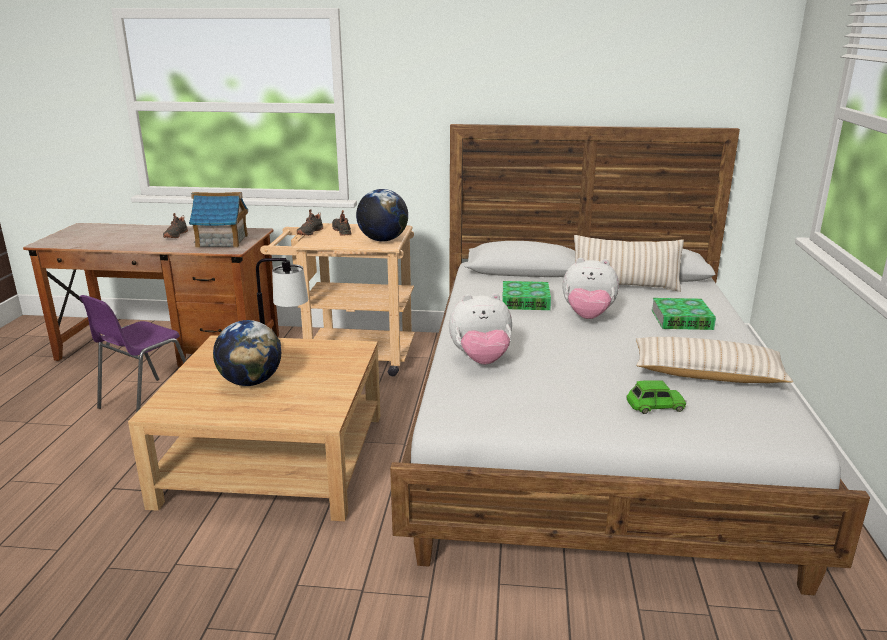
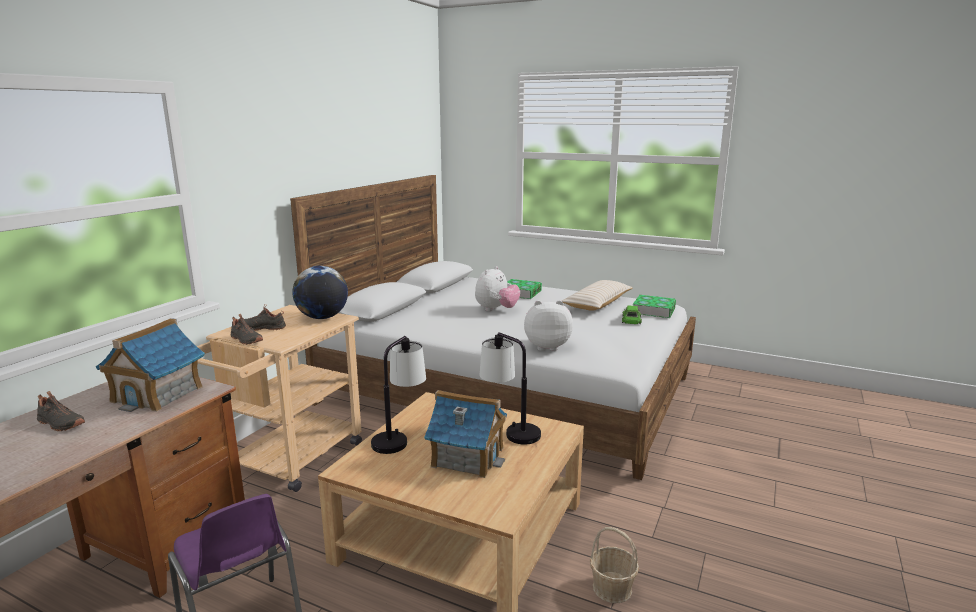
camera: 70 degrees left, 5 degrees down
globe [213,320,281,386] -> toy house [424,390,507,478]
plush toy [449,293,512,365] -> plush toy turned 105 degrees counterclockwise [524,300,573,351]
book [502,281,551,310] -> book moved to [633,295,676,318]
beige pillow [574,235,684,292] -> none
none -> table lamp [479,332,541,445]
none -> basket [590,527,639,603]

